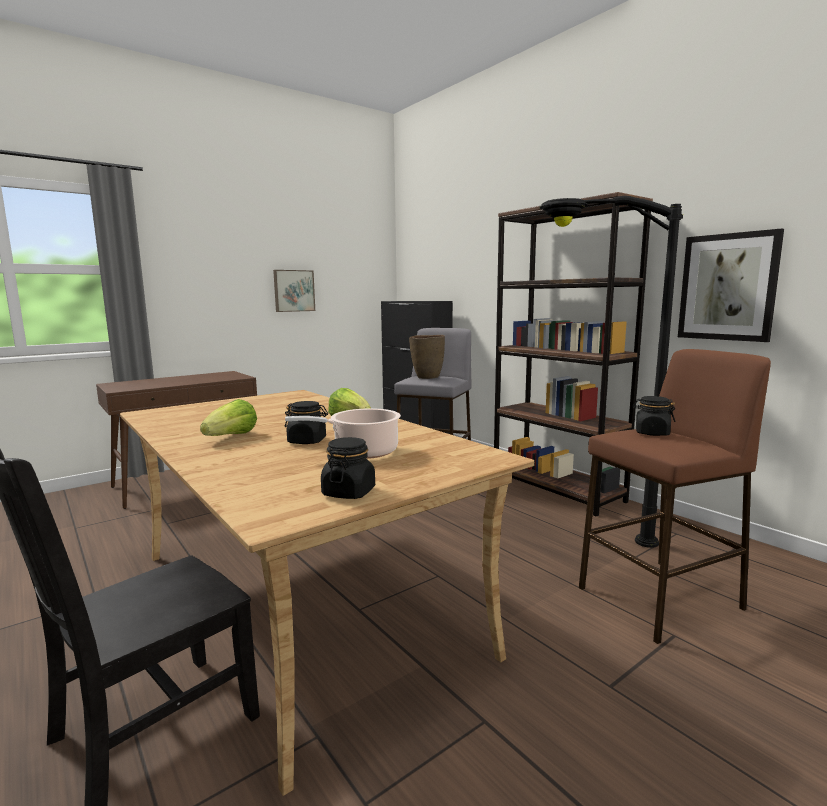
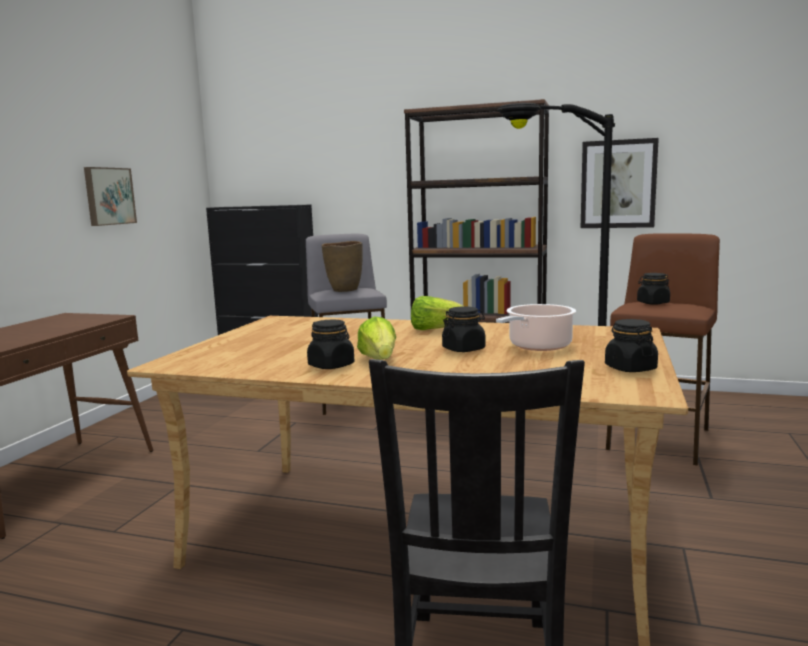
camera: 35 degrees left, 0 degrees up
none -> black jar [307,320,354,369]

